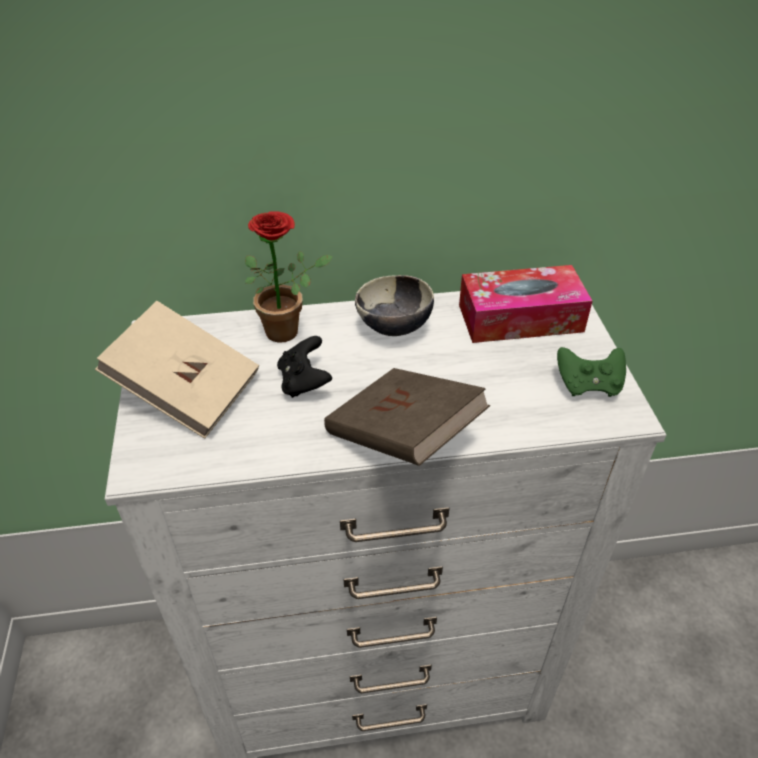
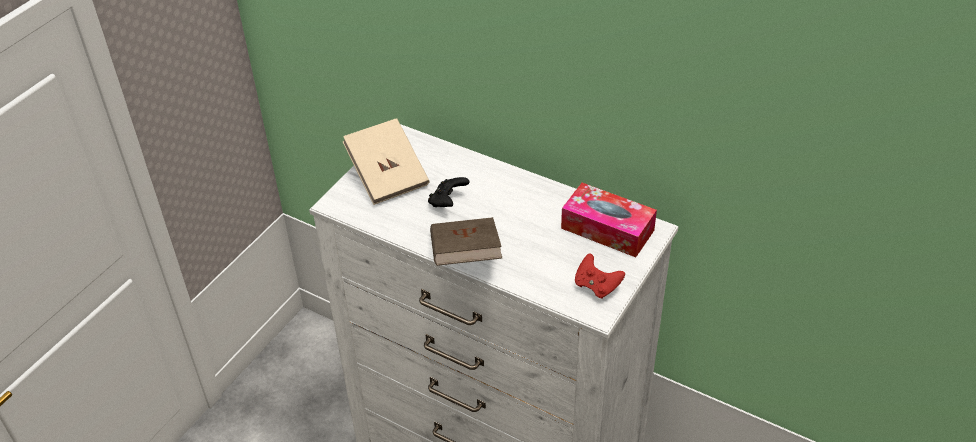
camera: 40 degrees right, 0 degrees up
potted plant [245,211,333,343] -> none
bowl [355,275,434,336] -> none
green game controller [557,347,626,397] -> red game controller [575,254,625,299]

